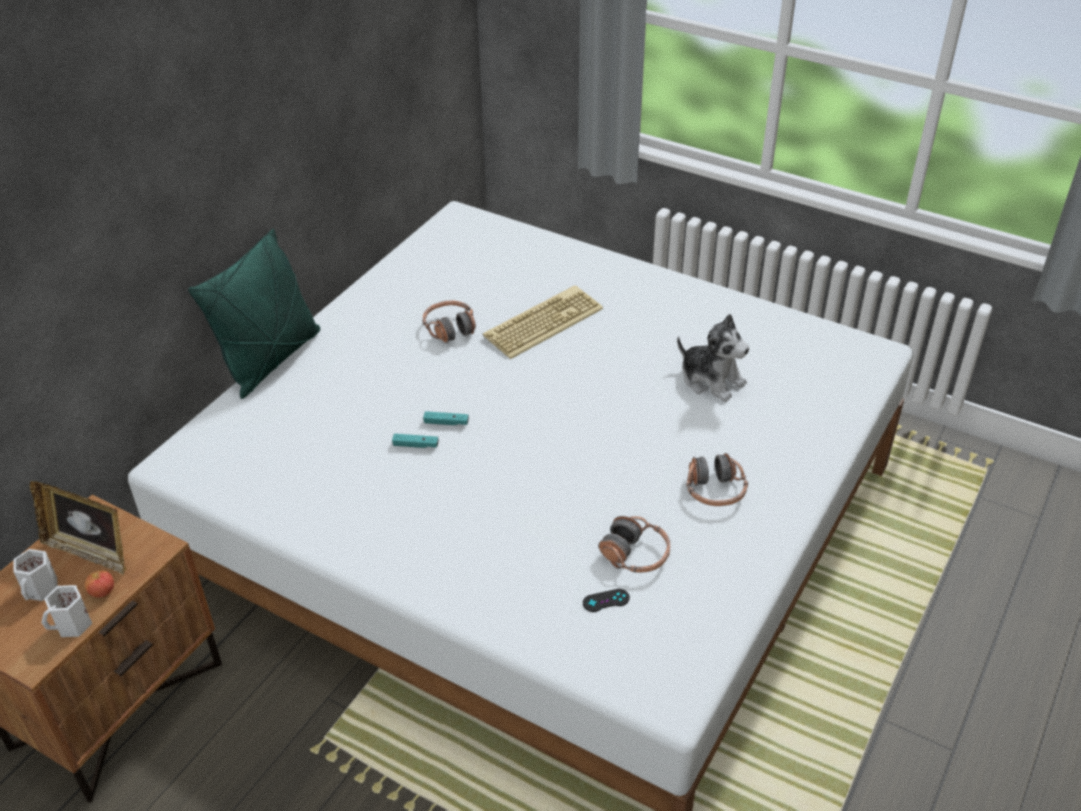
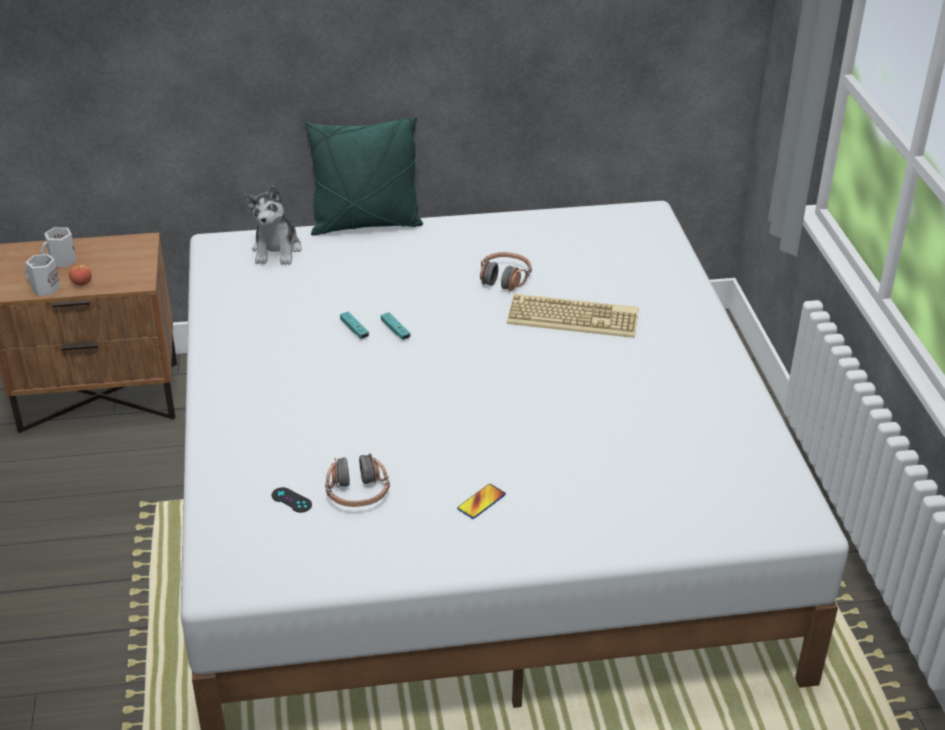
camera: 50 degrees right, 5 degrees down
picture frame [30,481,126,575] -> none
plush toy [677,314,749,402] -> plush toy moved to [244,186,302,265]
headphones [686,453,748,506] -> phone [457,484,506,519]

